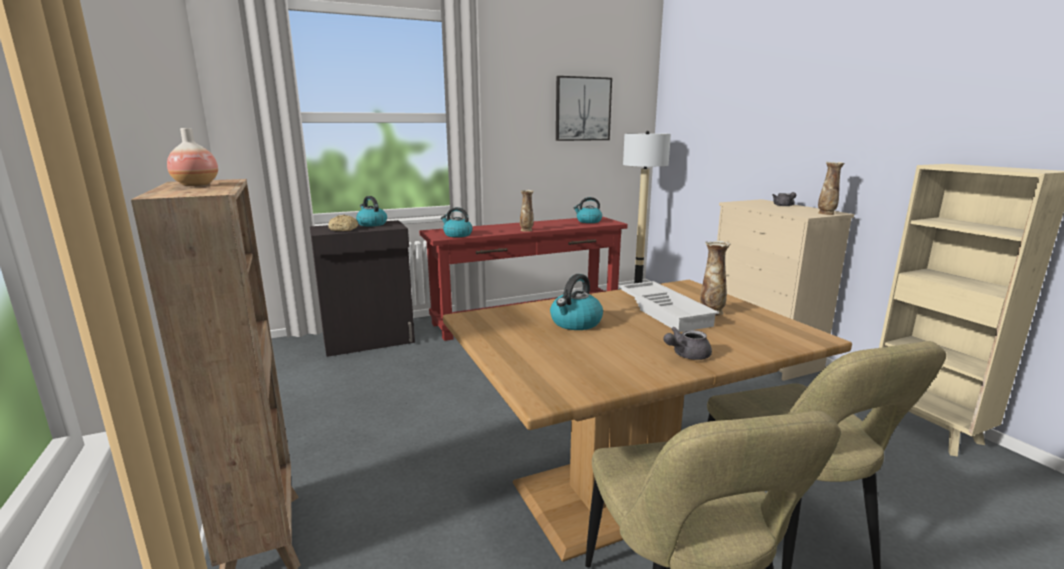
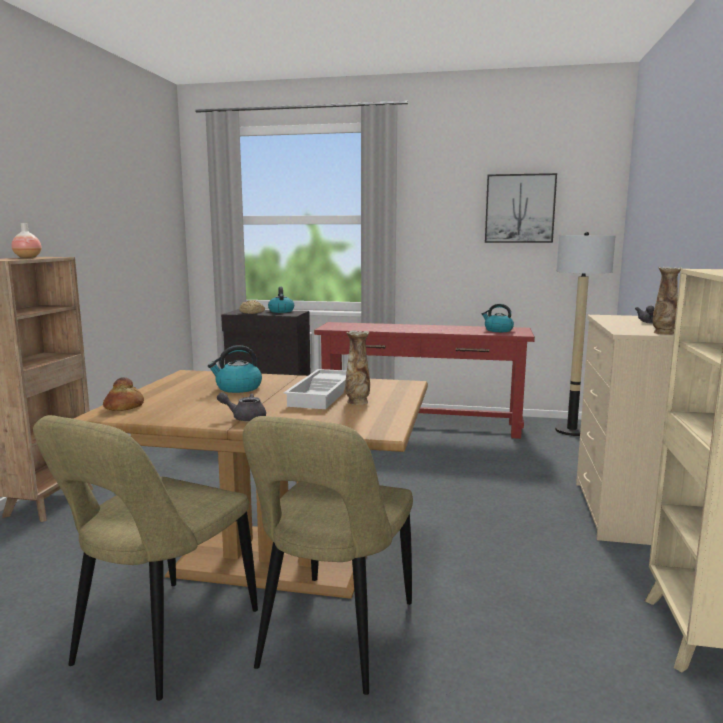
camera: 35 degrees right, 5 degrees down
kettle [441,207,473,237] -> none
vase [520,190,534,232] -> none
none -> bread [103,377,144,411]

